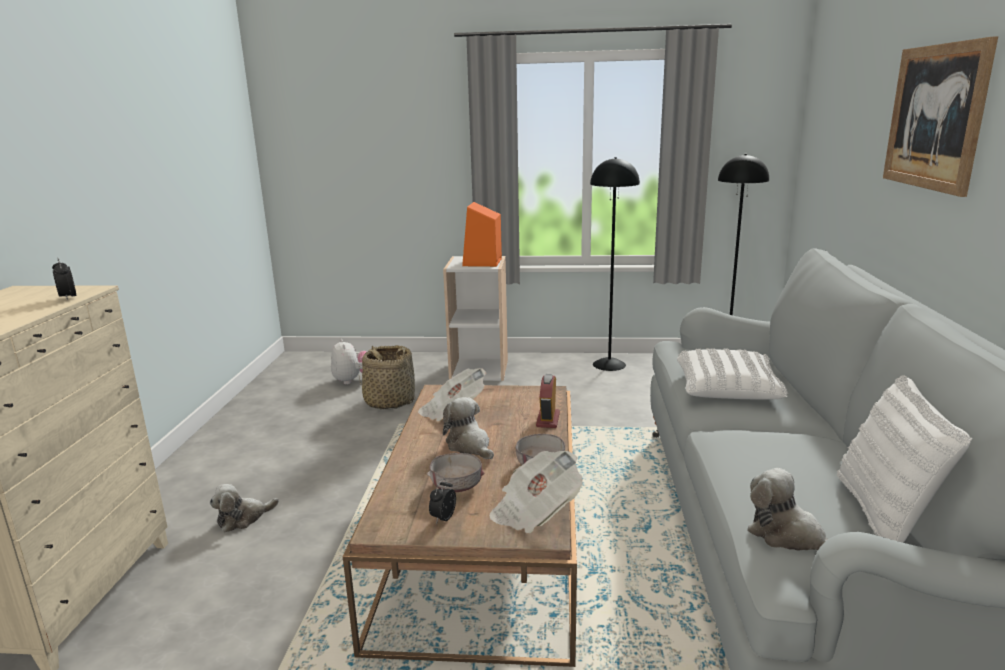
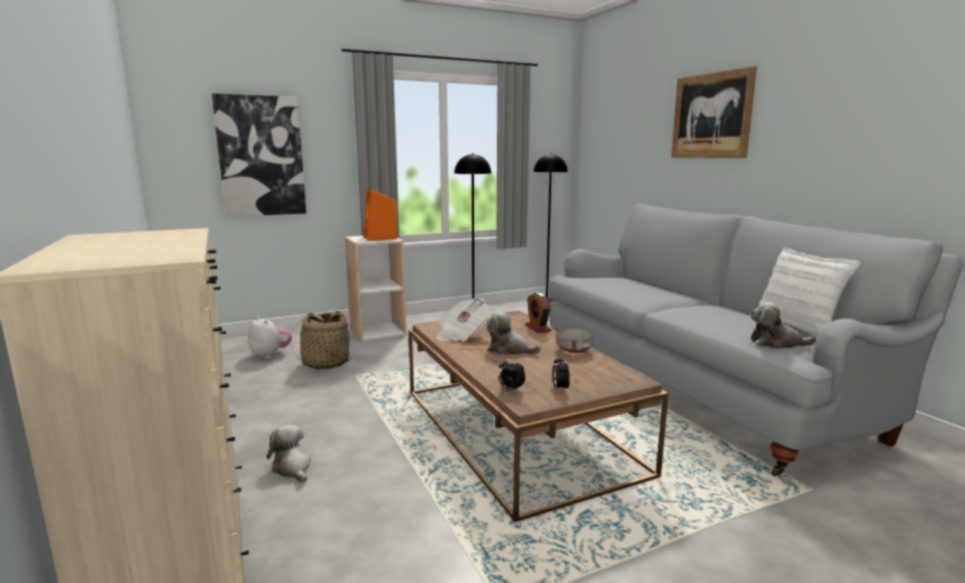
camera: 30 degrees left, 5 degrees down
alarm clock [52,258,76,301] -> alarm clock moved to [499,358,525,392]
plush toy [210,484,279,532] -> plush toy turned 120 degrees clockwise [266,425,311,482]
grey bowl [427,453,484,492] -> none
newspaper [489,451,583,533] -> none
white pillow [677,348,788,400] -> none
none -> picture [212,93,306,217]

